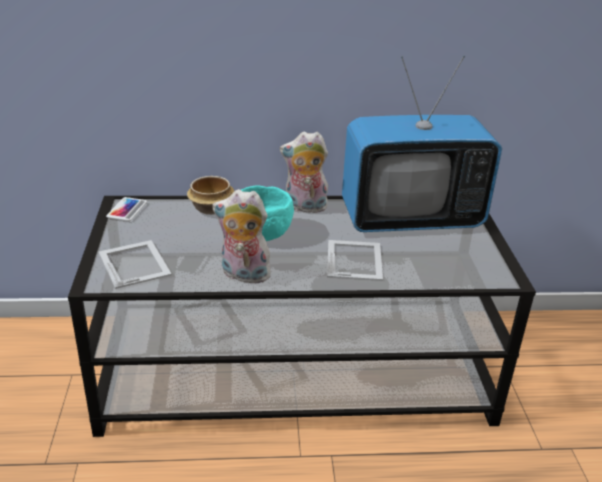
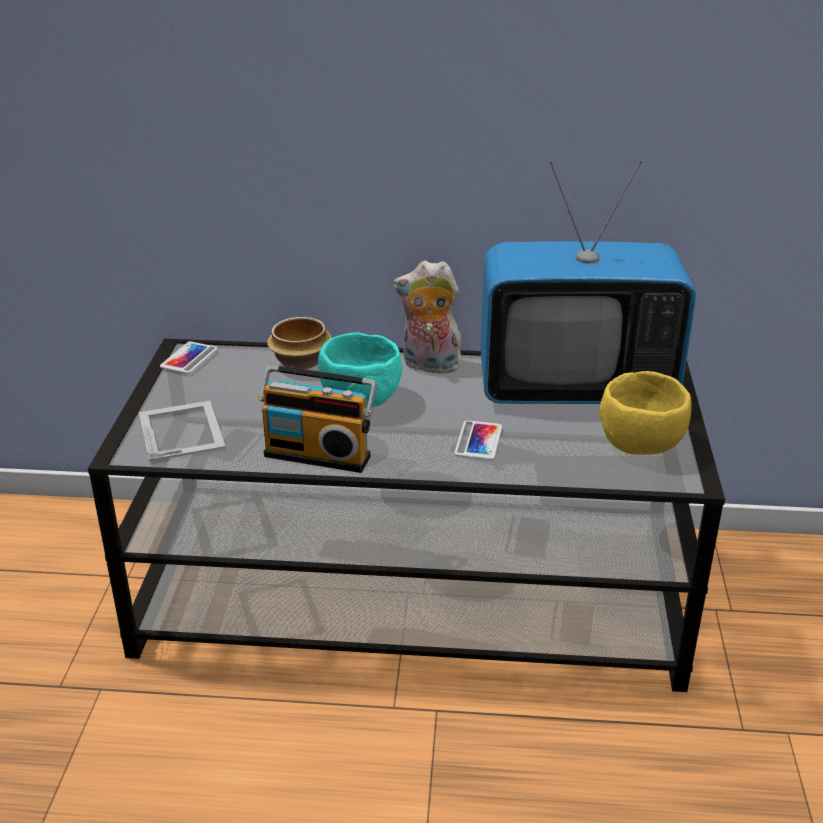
camera: 10 degrees right, 0 degrees up
plush toy [212,189,275,284] -> radio [258,365,377,473]
picture frame [327,240,383,281] -> phone [454,420,502,460]
none -> yellow bowl [599,371,691,455]

